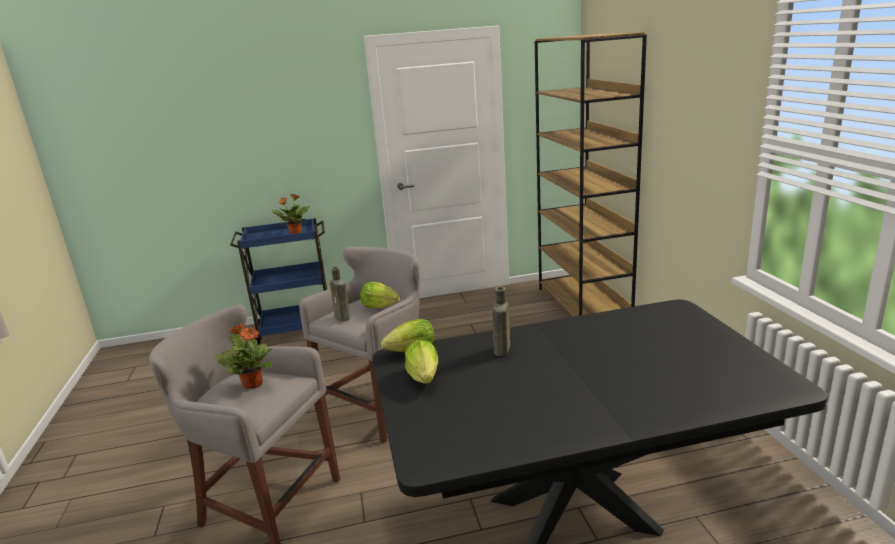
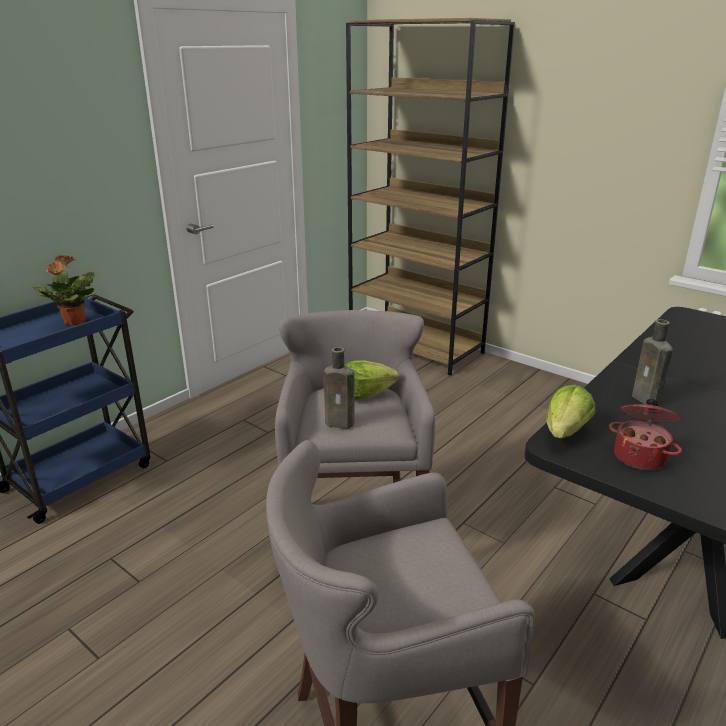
camera: 40 degrees left, 5 degrees up
potted plant [214,323,273,389] -> none
lettuce [405,340,438,384] -> cooking pot [609,399,682,470]

